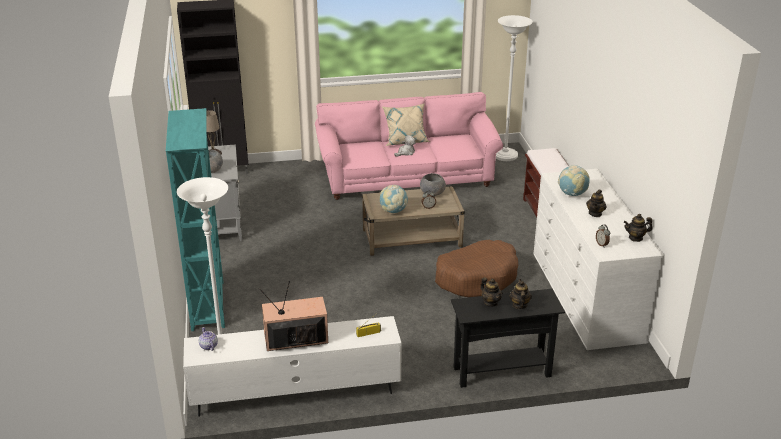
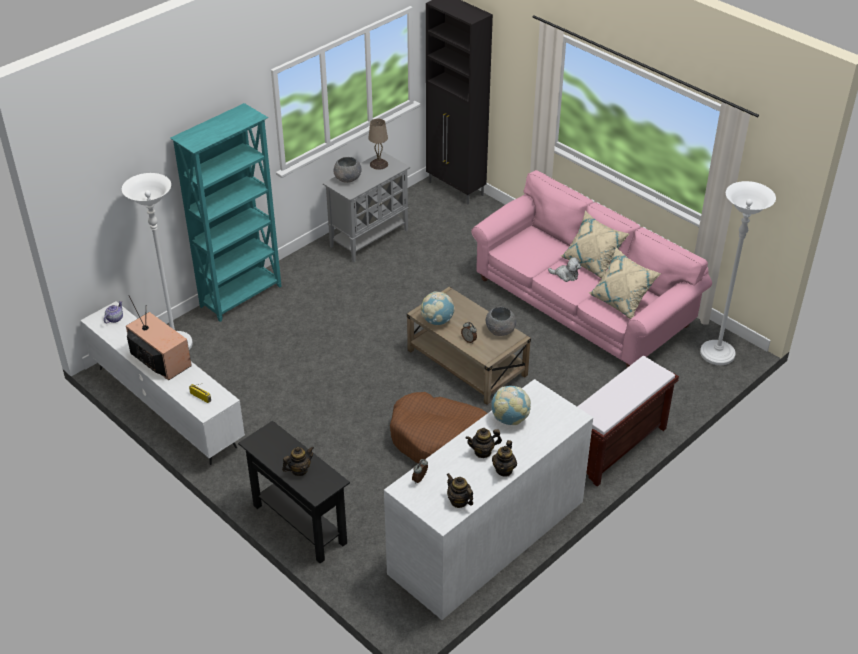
camera: 55 degrees right, 10 degrees up
teapot [481,277,503,307] -> teapot moved to [492,440,517,477]
none -> beige pillow [589,247,661,319]

